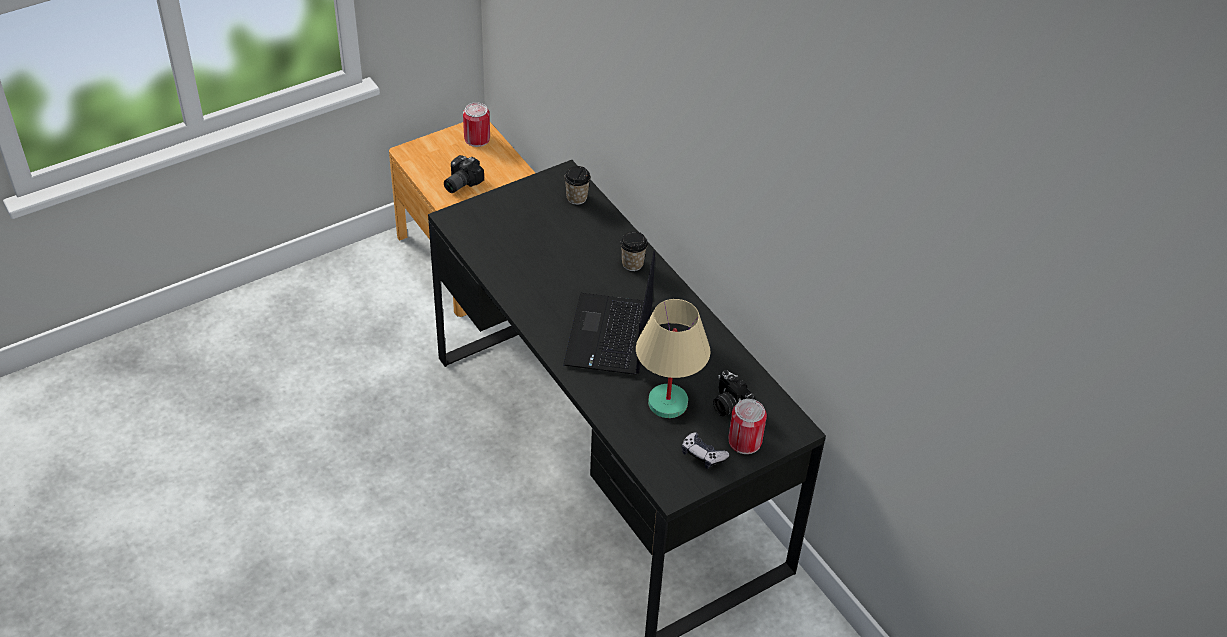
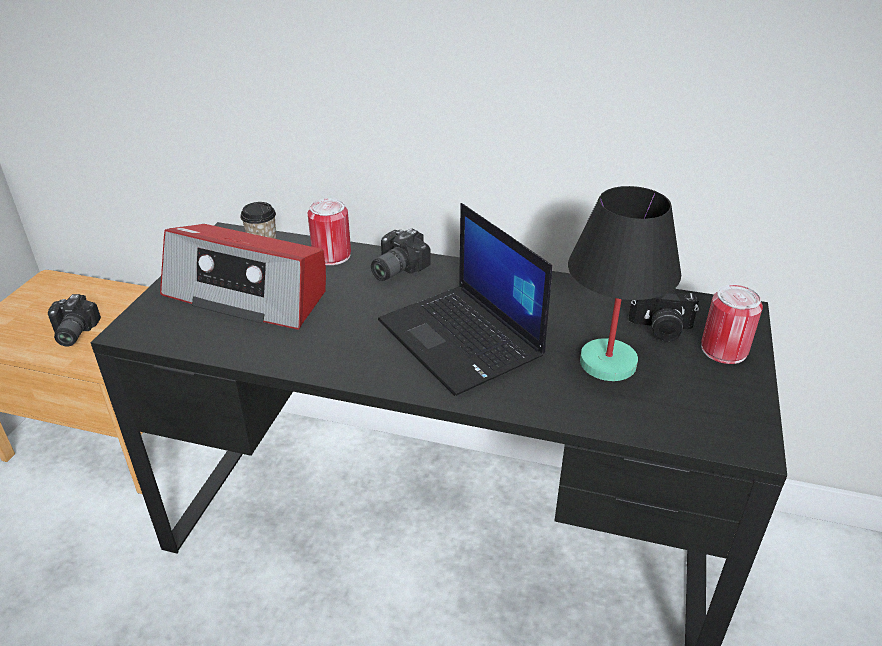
camera: 40 degrees left, 10 degrees down
can [463,102,490,147] -> can moved to [307,198,351,265]
cup [620,231,648,271] -> camera [371,229,431,281]
beige table lamp [636,299,711,418] -> black table lamp [568,186,681,381]
game controller [682,432,729,468] -> none
none -> radio [160,224,326,330]

